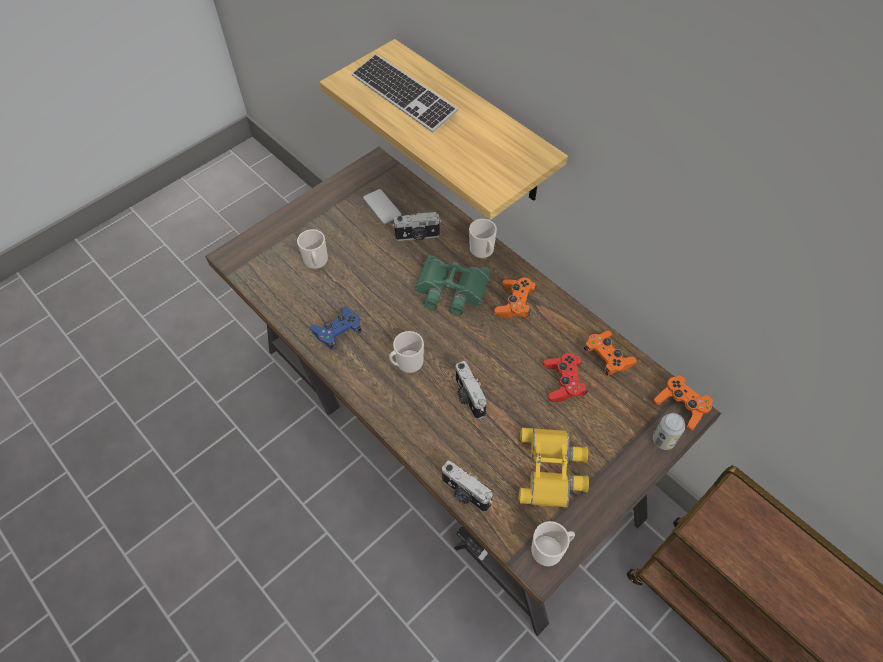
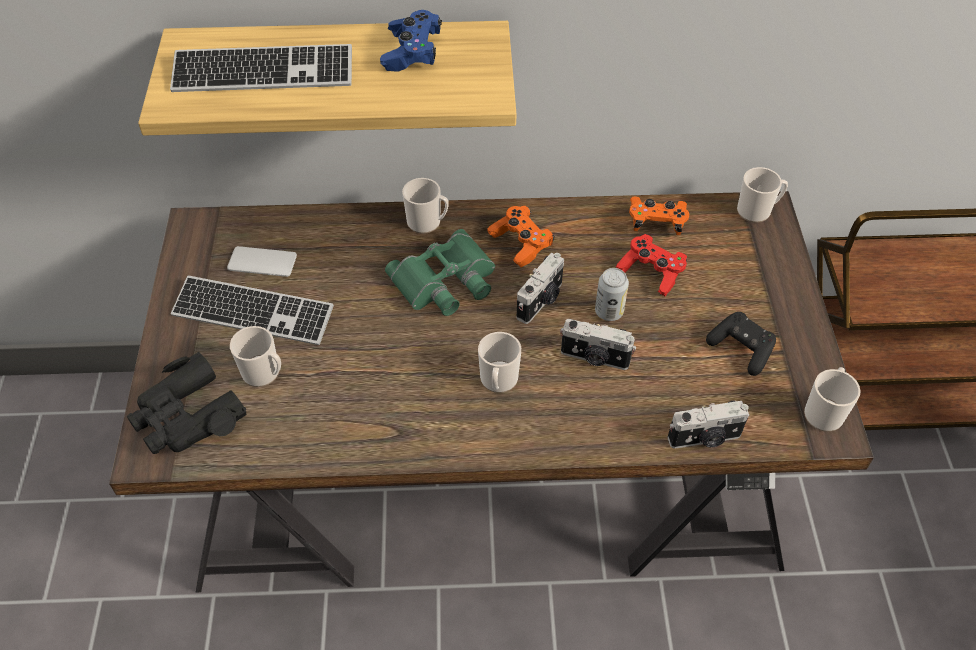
camera: 50 degrees left, 5 degrees down
blue game controller [310,307,362,350] -> blue game controller moved to [380,10,442,72]
camera [392,212,441,241] -> camera moved to [516,253,564,324]
yellow binoculars [519,428,589,508] -> black game controller [706,312,776,376]
orange game controller [653,375,713,430] -> mug [737,167,788,223]
can [653,413,685,450] -> can moved to [595,268,629,321]
none -> black binoculars [127,352,247,454]
none -> keyboard [171,275,334,345]

